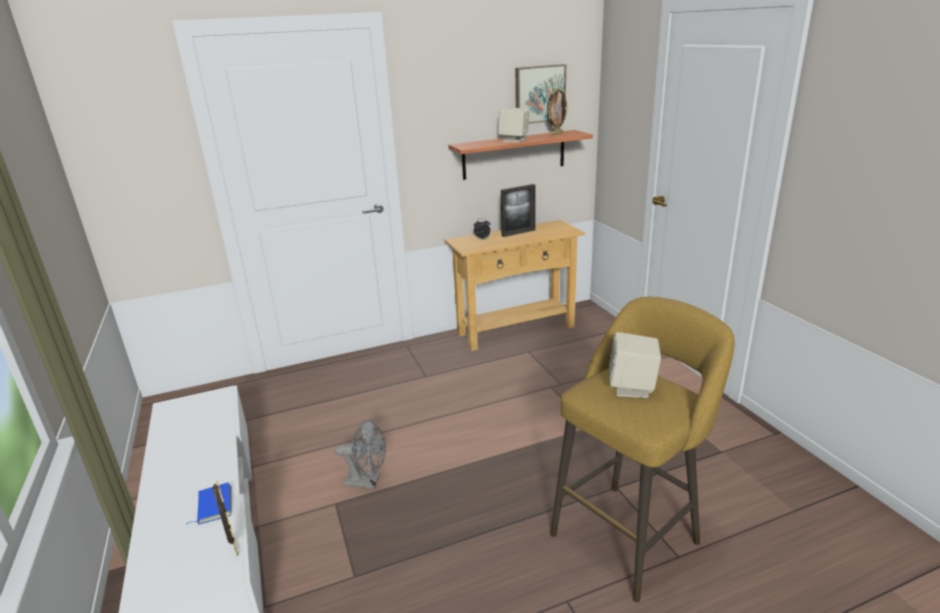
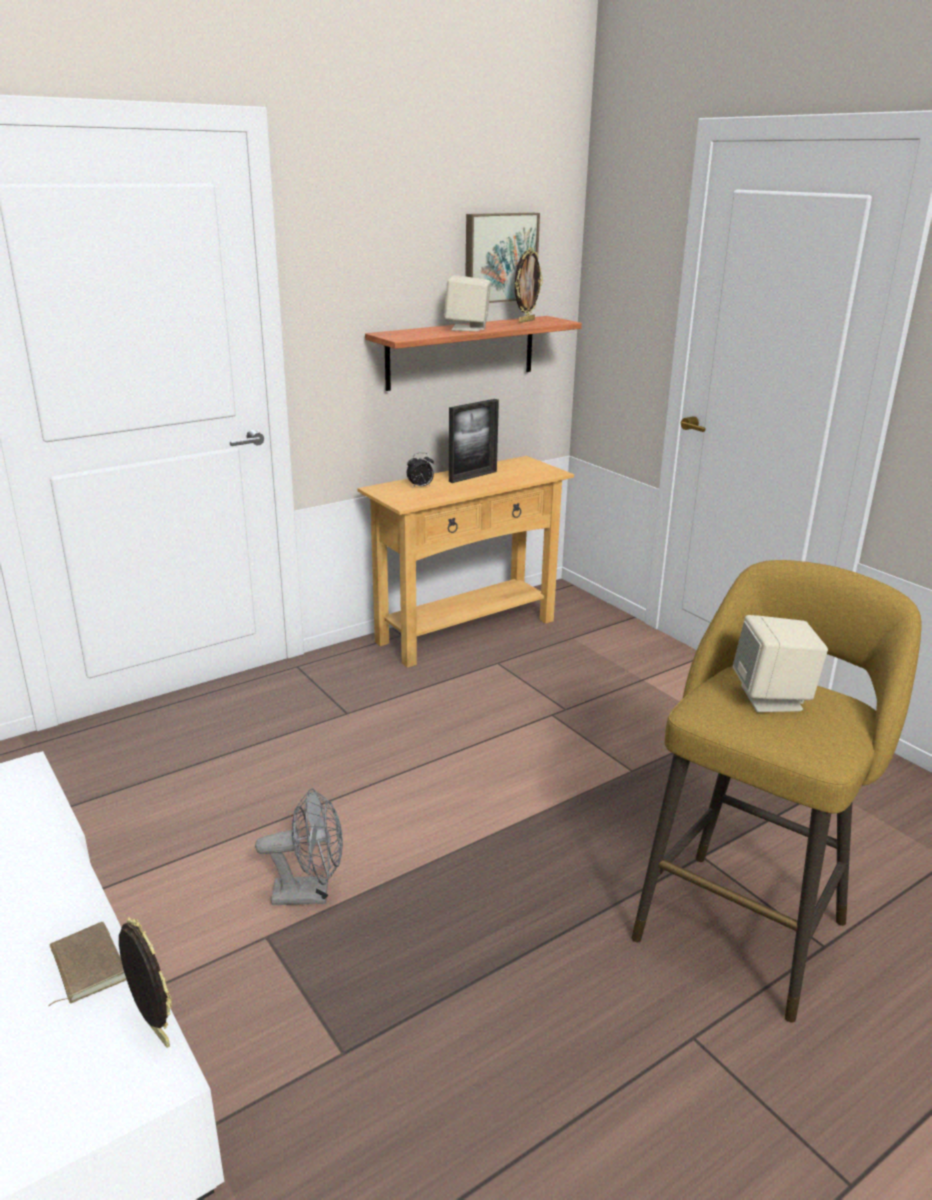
camera: 15 degrees left, 0 degrees up
blue book [187,482,232,525] -> brown book [49,922,127,1006]

